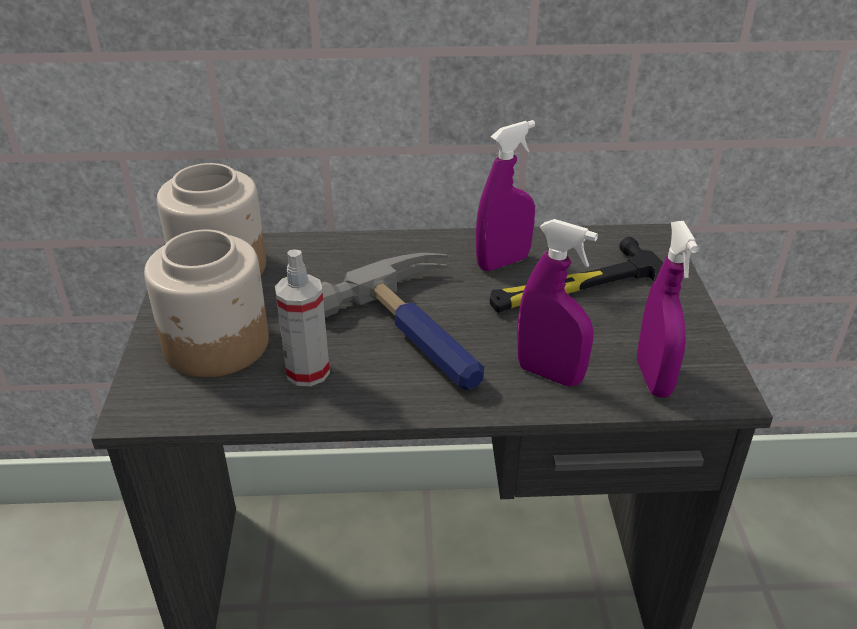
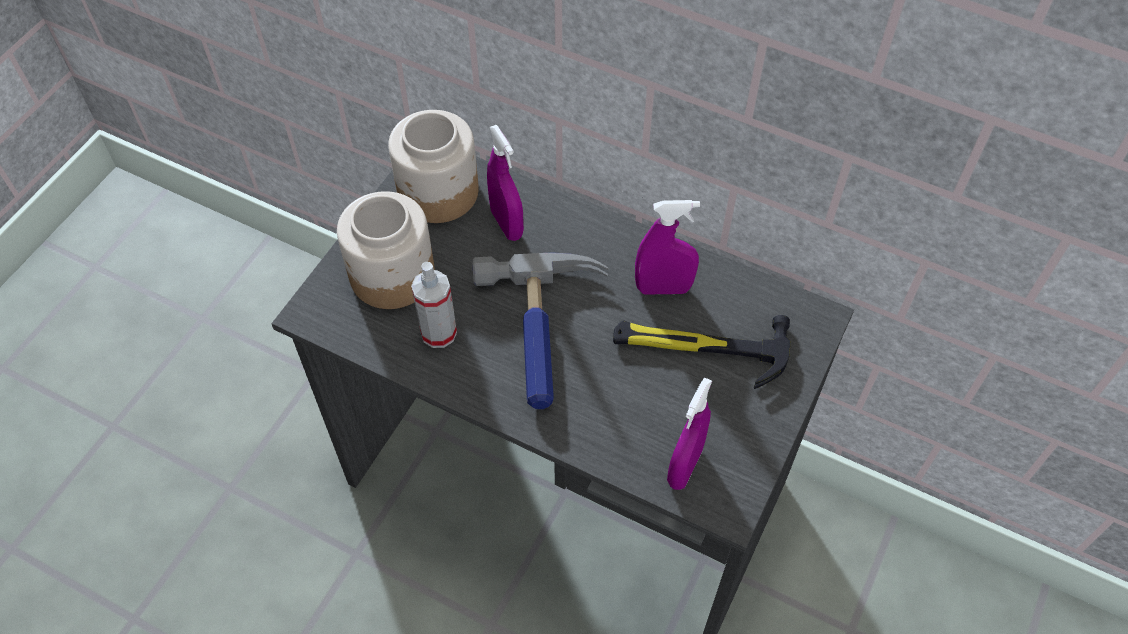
camera: 30 degrees right, 20 degrees up
purple spray bottle [517,219,598,386] -> purple spray bottle moved to [487,125,524,241]

